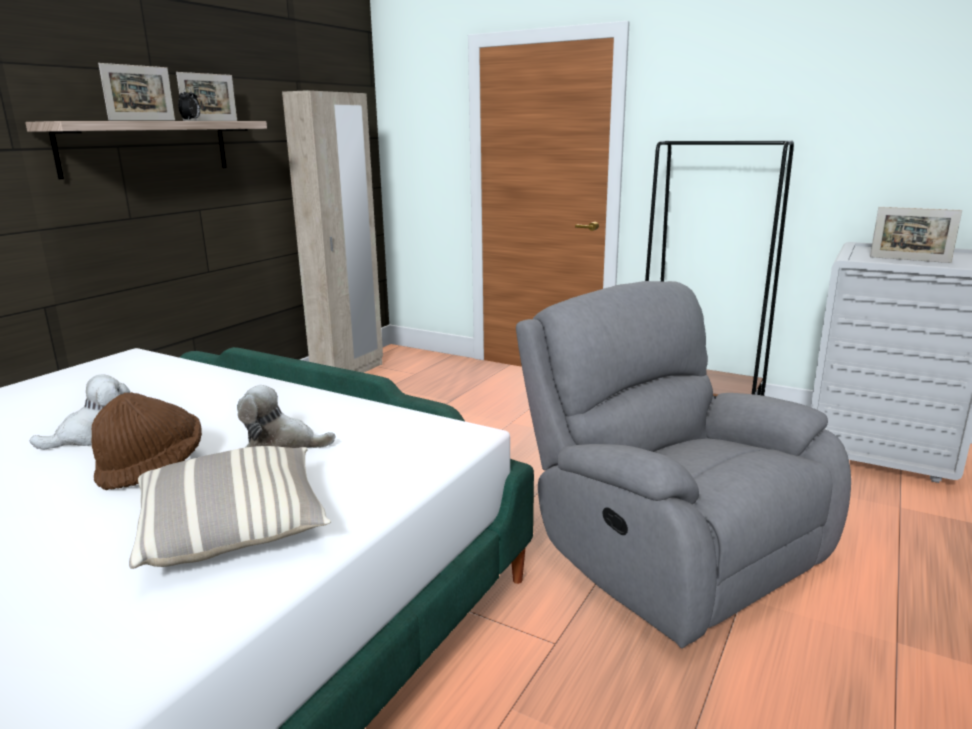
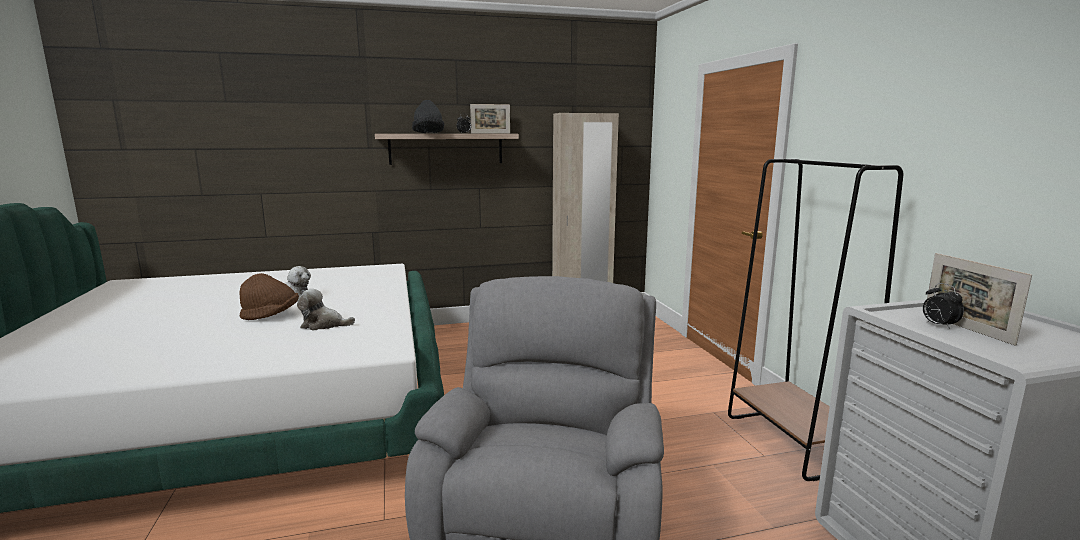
camera: 45 degrees right, 5 degrees down
picture frame [98,63,175,121] -> black hat [412,100,444,133]
pillow [129,446,331,569] -> none
plush toy [237,385,335,448] -> plush toy turned 45 degrees counterclockwise [297,288,355,330]
none -> alarm clock [923,283,964,329]

